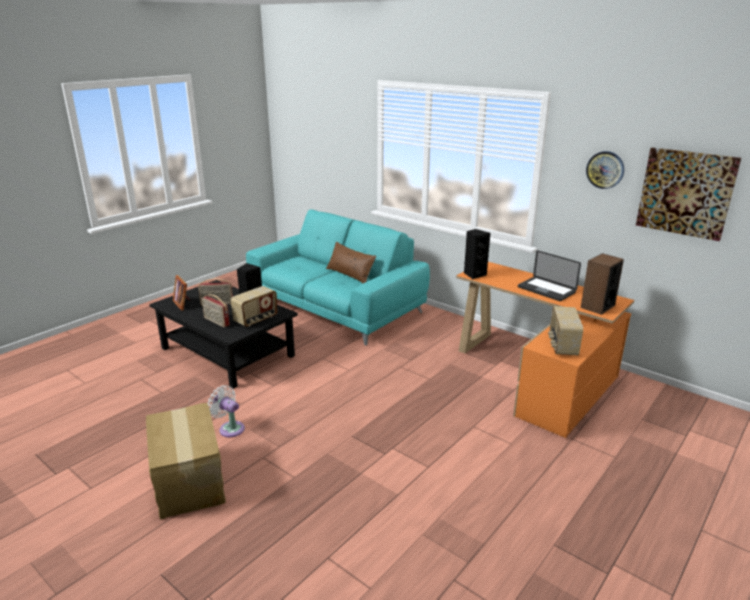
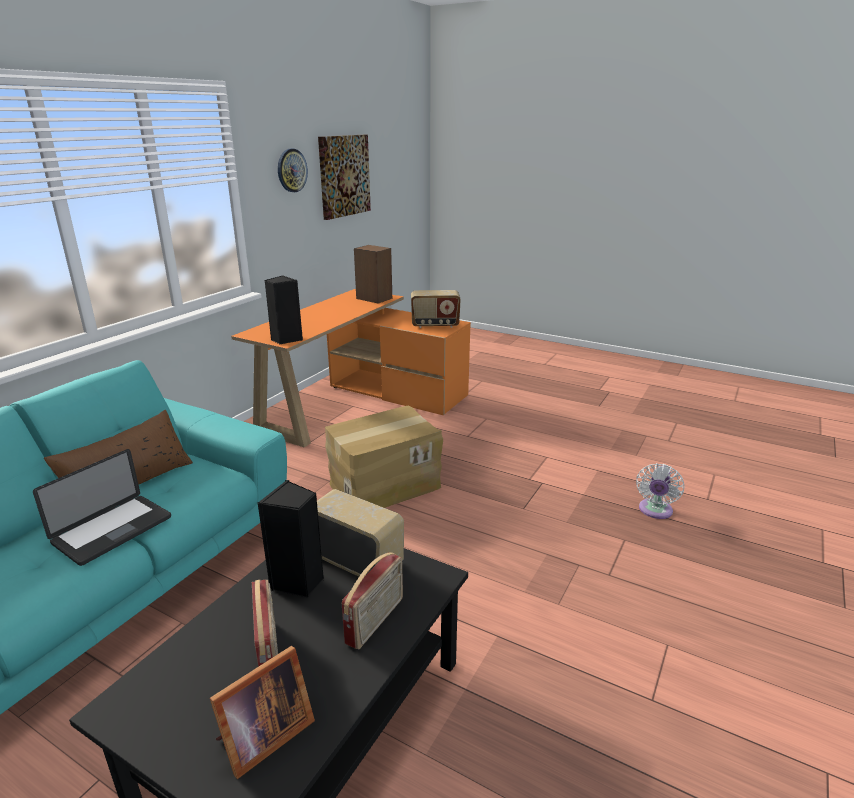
camera: 100 degrees left, 0 degrees up
cardboard box [146,403,226,520] -> cardboard box moved to [325,406,443,508]
white fan [207,385,245,437] -> white fan moved to [636,463,684,519]
laptop [518,250,581,301] -> laptop moved to [33,449,171,566]

